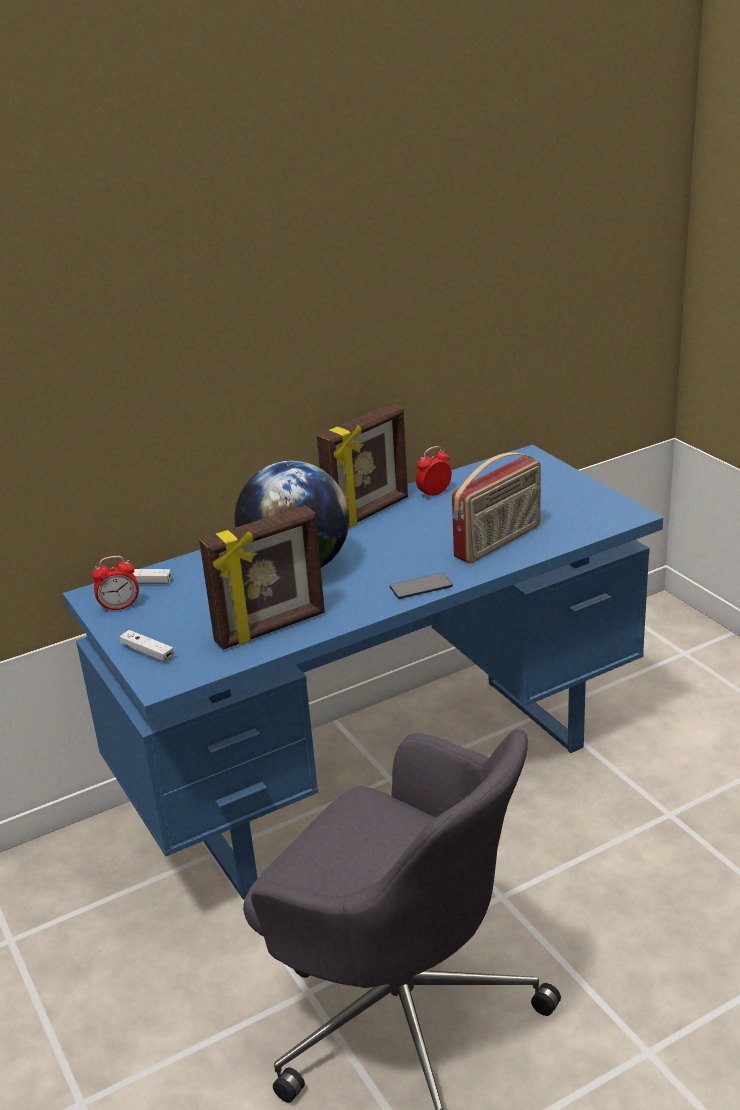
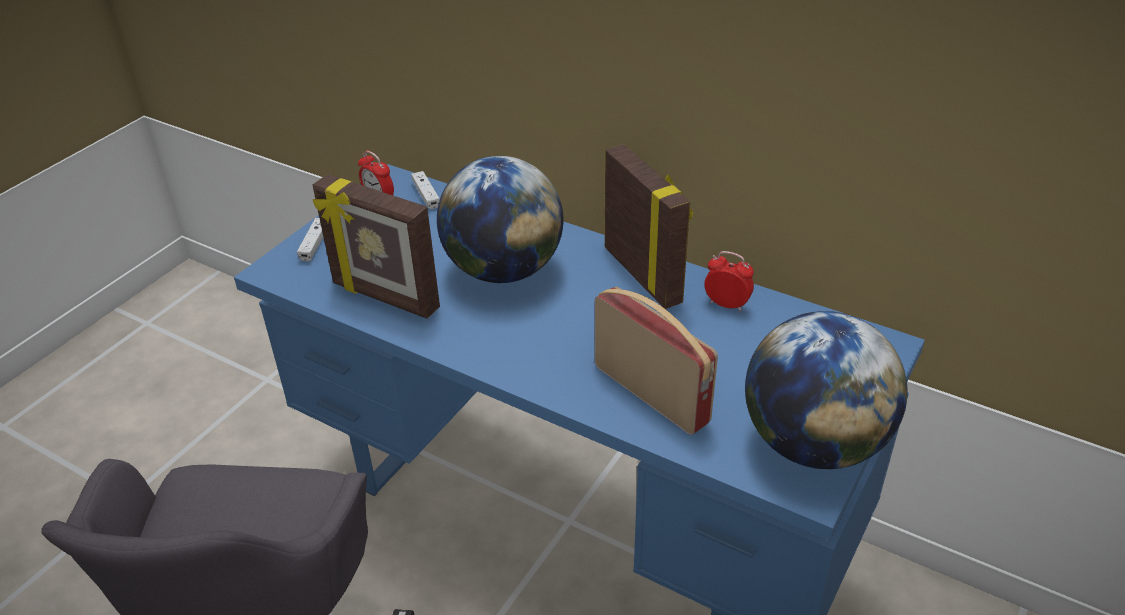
camera: 60 degrees right, 10 degrees up
picture frame [317,403,408,528] -> picture frame turned 135 degrees counterclockwise [605,144,693,309]
phone [390,573,453,599] -> none
radio [452,452,541,563] -> radio turned 150 degrees counterclockwise [595,287,718,435]
none -> globe [745,311,908,469]

